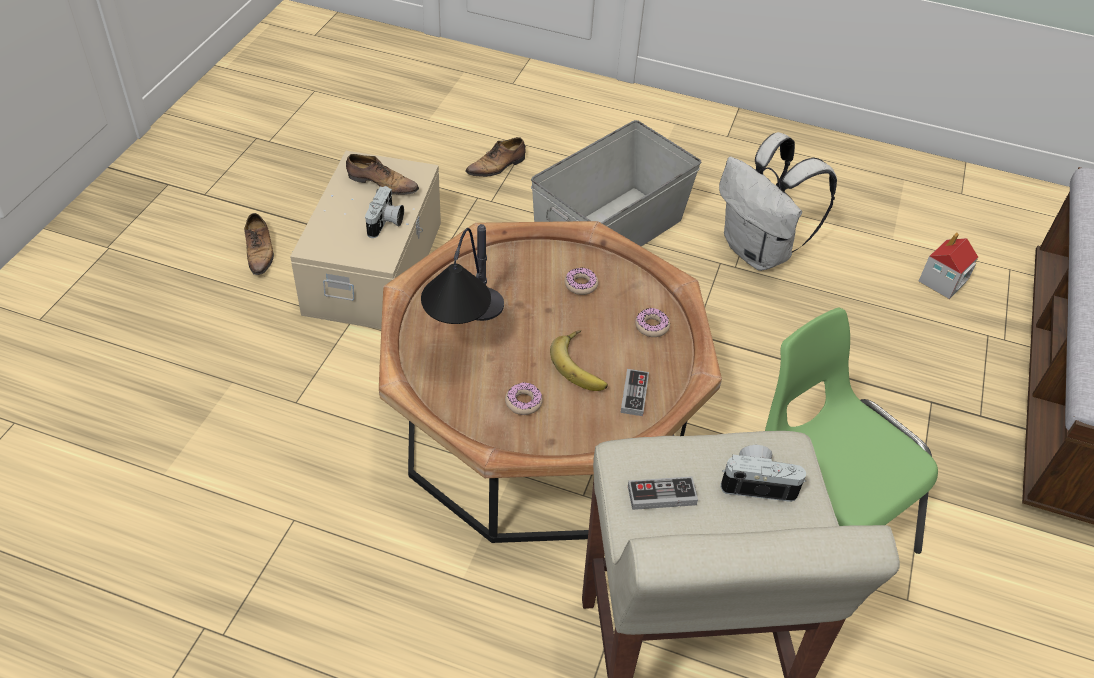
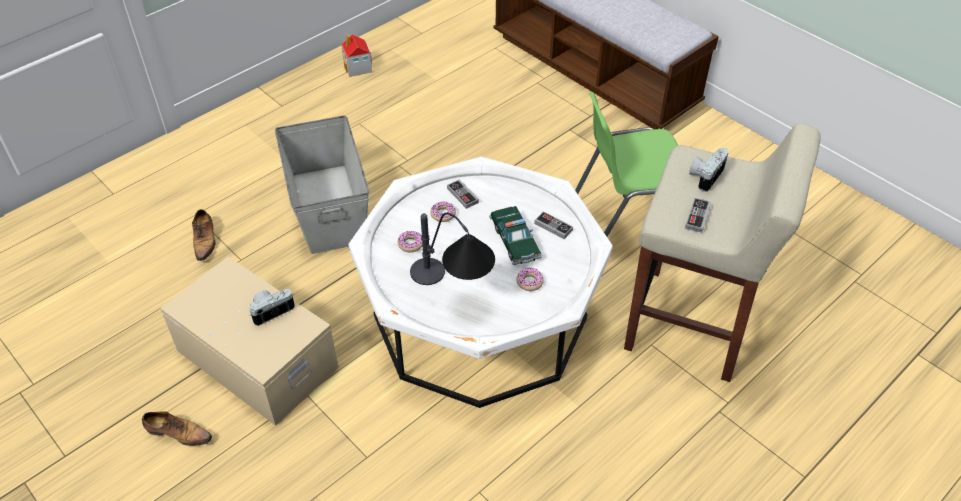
camera: 60 degrees left, 0 degrees up
shoe [346,154,419,195] -> none
camera [365,186,404,238] -> camera turned 75 degrees counterclockwise [249,289,295,326]
brown coffee table [379,221,722,543] -> white coffee table [349,157,613,408]
banana [550,330,608,391] -> toy car [489,206,542,265]
donut [635,308,670,337] -> donut moved to [398,231,423,252]
white backpack [719,132,837,271] -> none
toy house [918,233,978,299] -> toy house moved to [342,34,372,77]
none -> game controller [447,179,479,209]

